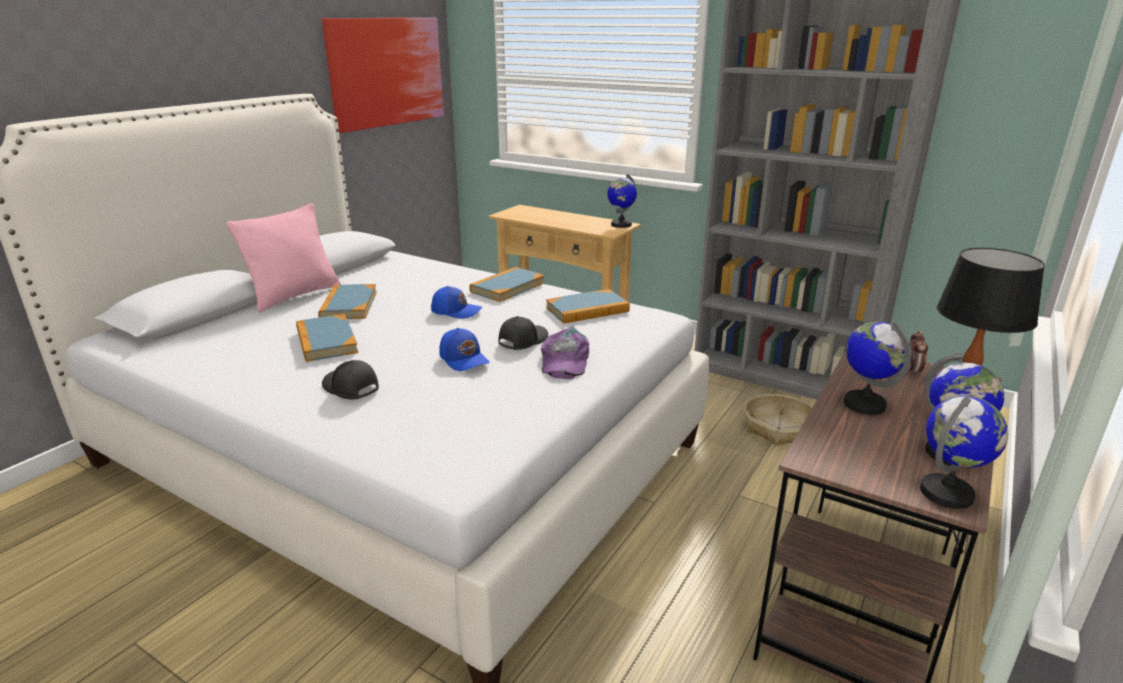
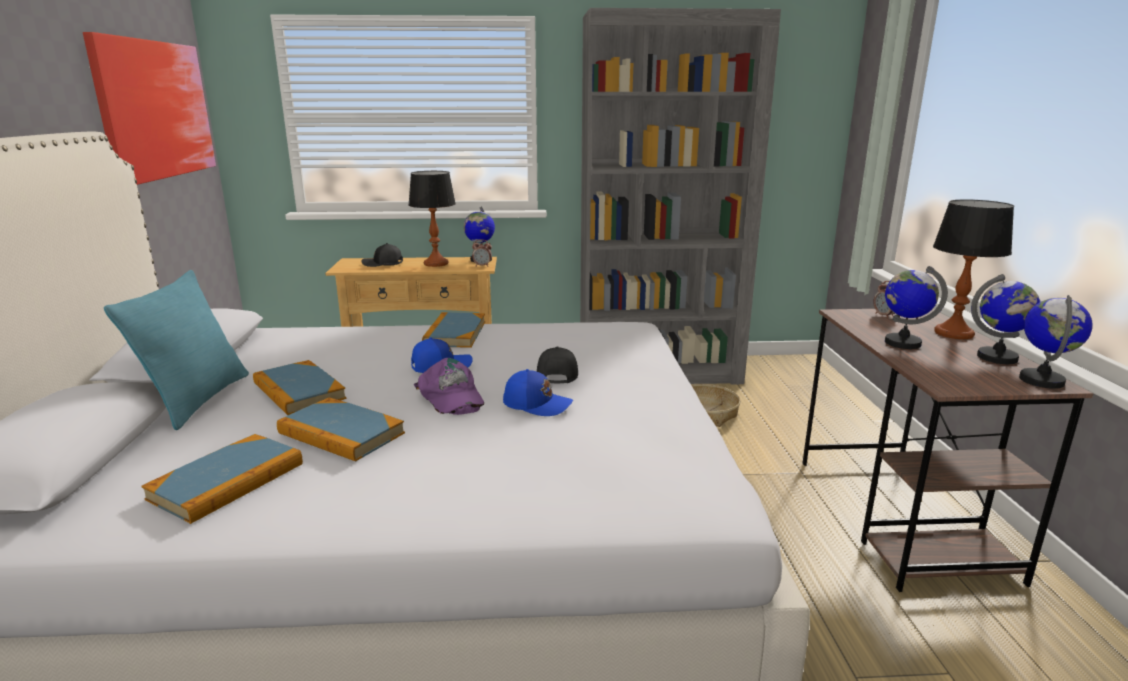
camera: 35 degrees left, 5 degrees down
pink pillow [226,203,341,312] -> turquoise pillow [104,270,249,430]
black cap [322,360,379,399] -> black cap moved to [361,243,403,267]
purple cap [541,327,589,379] -> purple cap moved to [414,358,484,415]
book [546,289,630,324] -> book moved to [141,434,303,524]
none -> table lamp [408,171,456,267]
none -> alarm clock [472,239,492,267]

